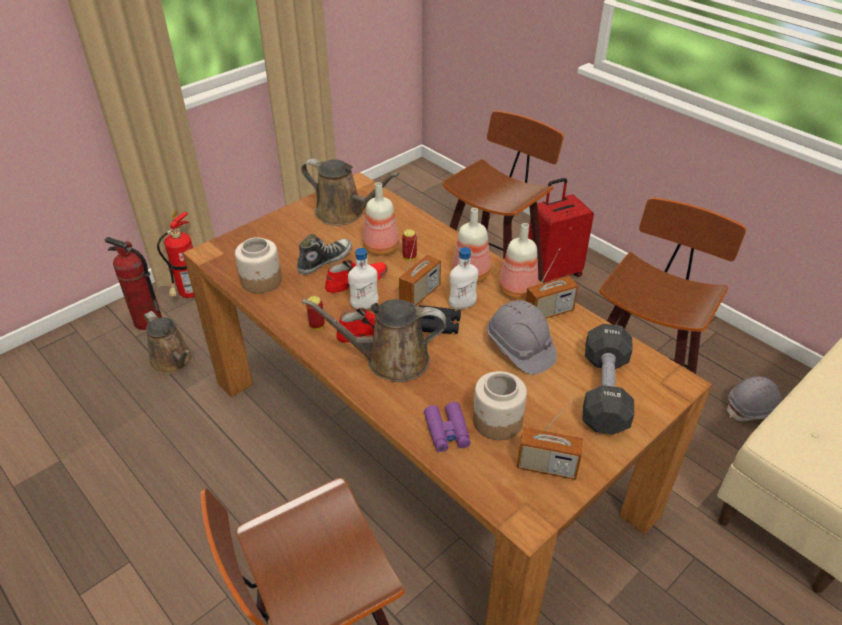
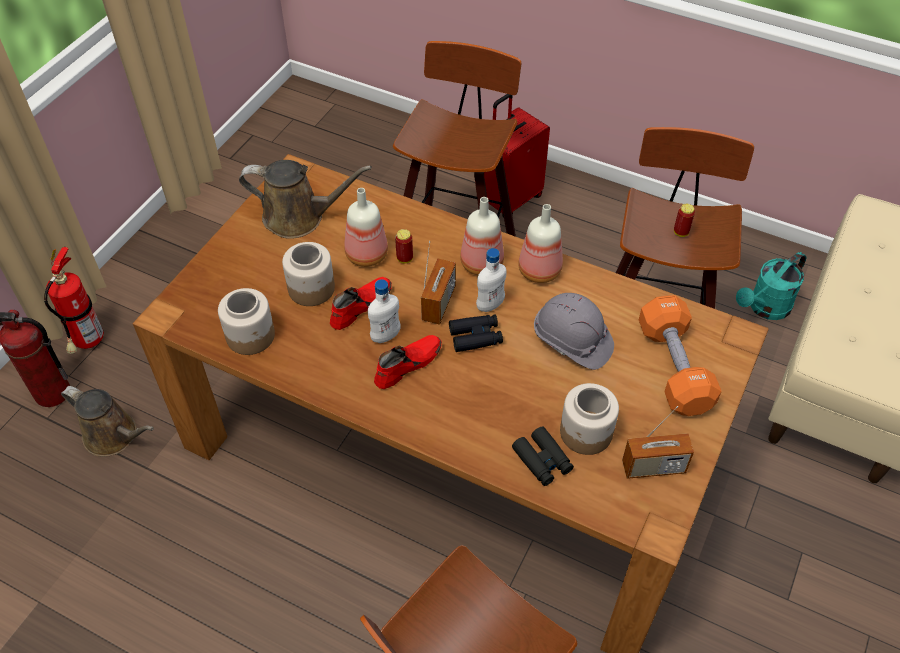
camera: 20 degrees left, 10 degrees up
shoe [297,234,352,275] -> jar [282,242,335,306]
brown watering can [302,299,446,382] -> none
can [306,296,325,330] -> can moved to [674,204,695,237]
purple binoculars [424,402,471,452] -> black binoculars [512,426,574,486]
radio [526,248,578,318] -> none
black dumbbell [582,324,634,434] -> orange dumbbell [639,295,722,416]
grey hard hat [727,376,781,421] -> turquoise watering can [736,252,806,320]

